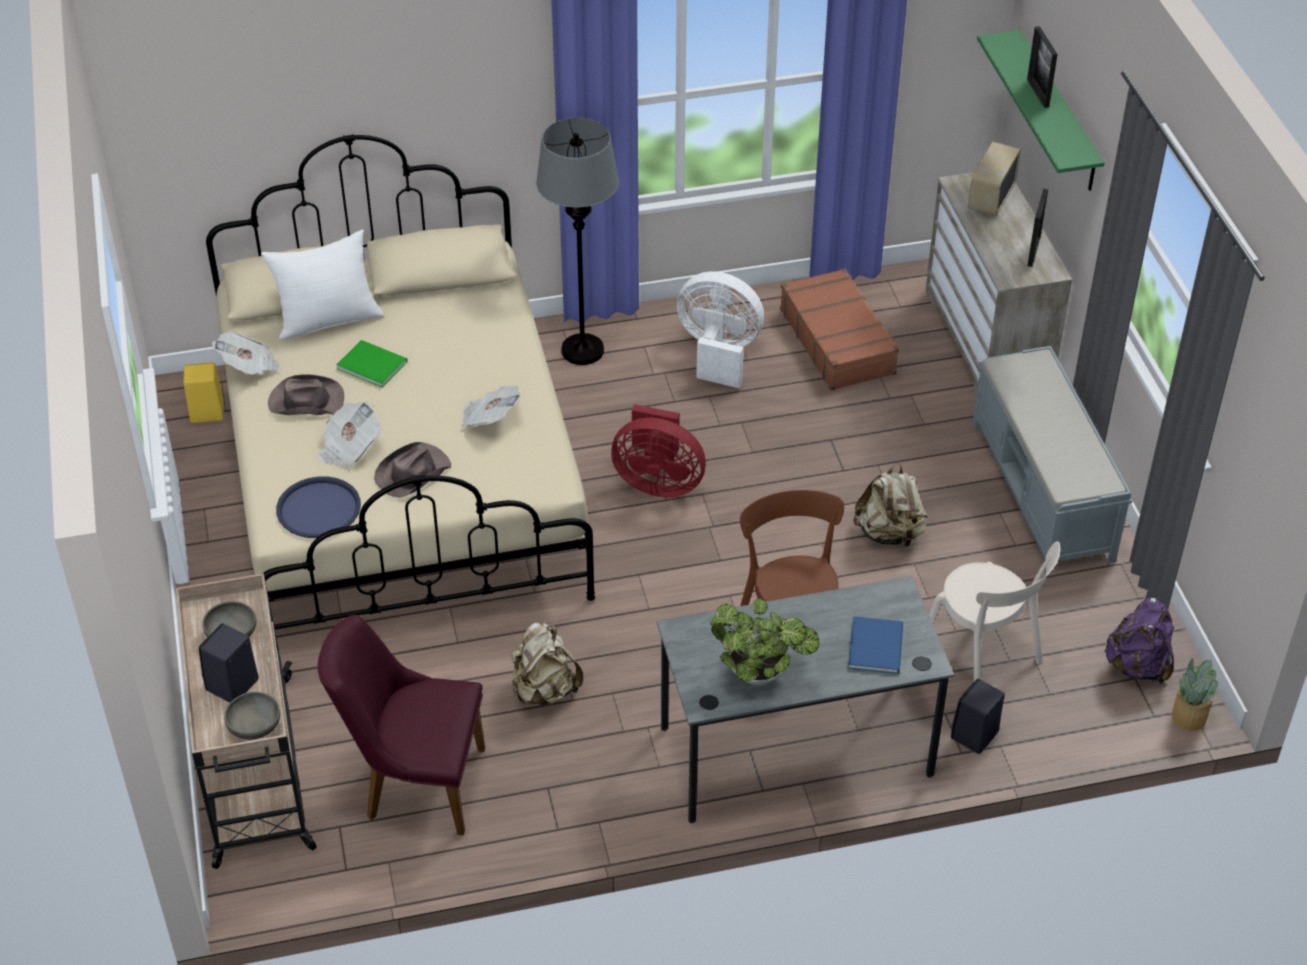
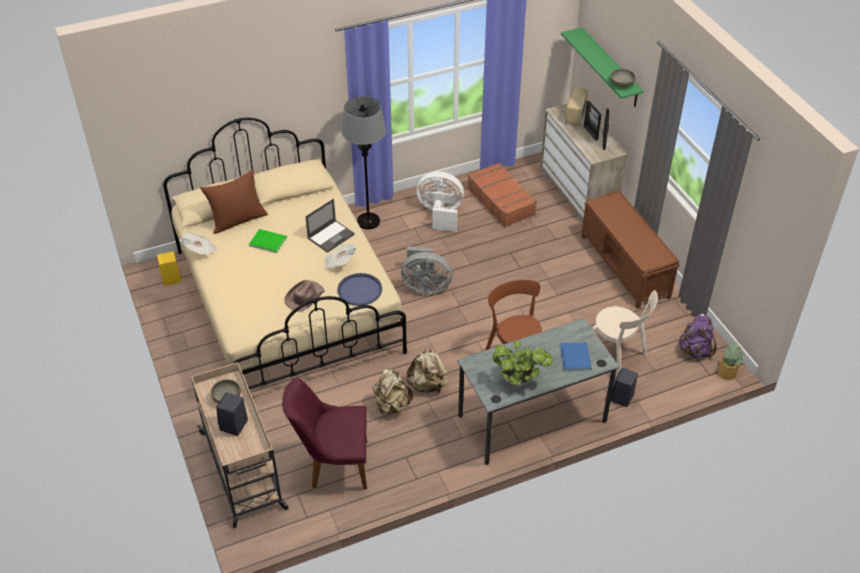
camera: 10 degrees left, 0 degrees up
grey bowl [224,692,280,740] -> grey bowl moved to [610,69,636,87]
white pillow [261,230,384,339] -> brown pillow [200,169,268,234]
brown hat [268,374,344,415] -> none
blue tray [276,476,361,538] -> blue tray moved to [337,273,382,306]
newspaper [318,402,381,468] -> none
red fan [611,404,706,497] -> grey fan [401,247,453,294]
beige backpack [853,463,928,549] -> beige backpack moved to [406,347,449,393]
grey bench [972,346,1132,574] -> brown bench [581,190,680,309]
picture frame [1027,26,1058,108] -> picture frame moved to [584,101,602,141]
none -> laptop [305,199,355,253]

